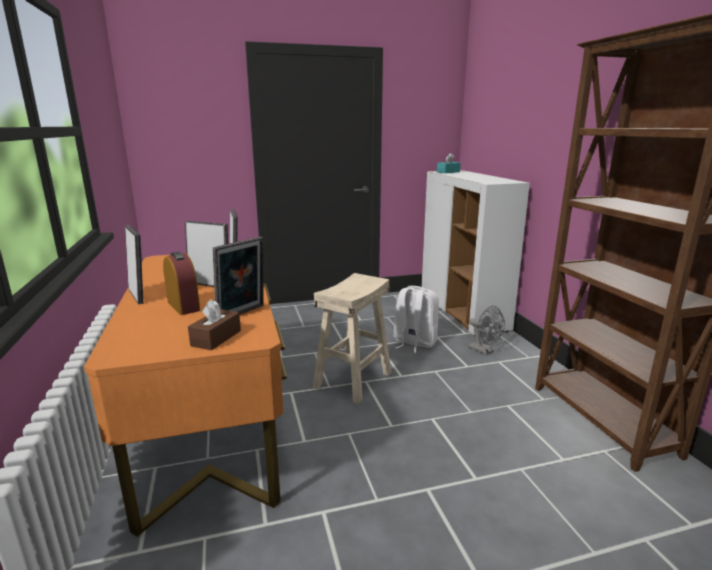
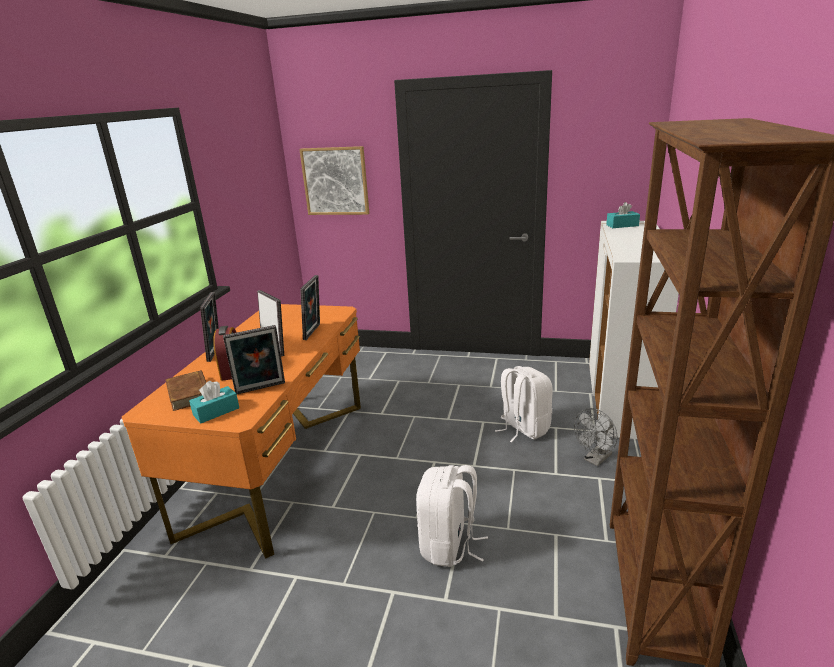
camera: 30 degrees right, 5 degrees up
brown tissue box [188,299,241,350] -> turquoise tissue box [189,381,239,423]
beige stool [312,273,392,404] -> none
grey fan [469,306,505,355] -> grey fan turned 60 degrees clockwise [574,408,617,466]
none -> brown book [165,370,206,411]
none -> picture [299,146,369,215]
none -> white backpack [416,465,488,567]

